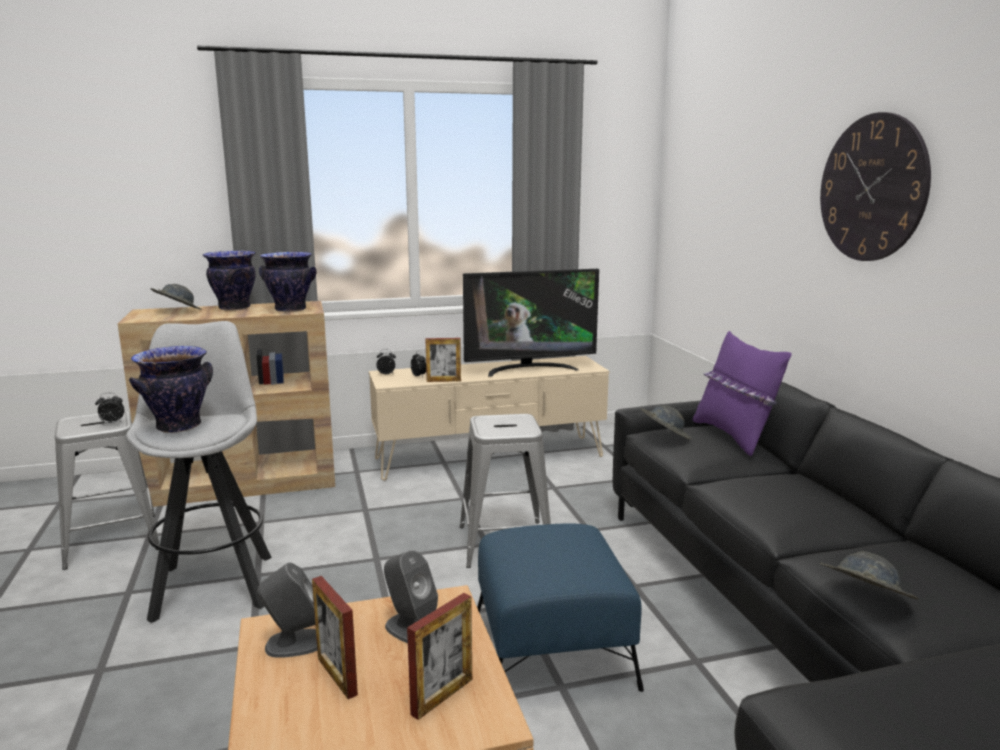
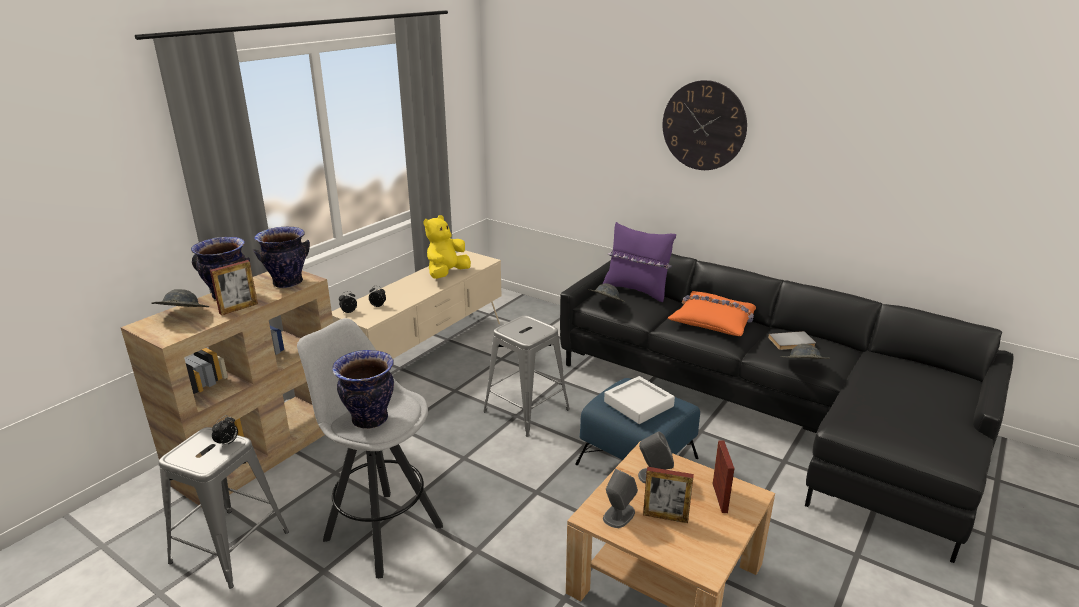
camera: 40 degrees left, 10 degrees up
picture frame [425,338,461,382] -> picture frame moved to [210,260,258,315]
television [463,269,599,377] -> yellow plush toy [423,215,471,279]
none -> grey tray [604,376,675,424]
none -> orange pillow [668,291,756,336]
none -> grey book [768,331,816,350]

